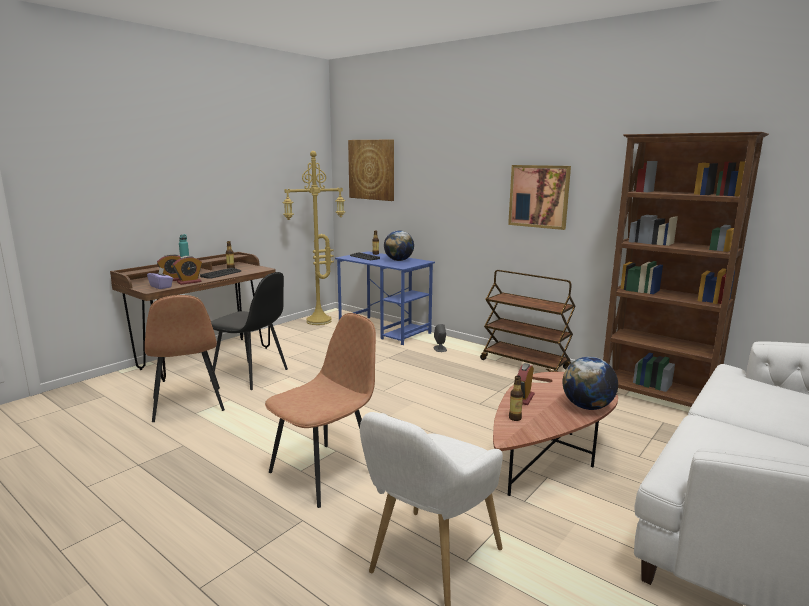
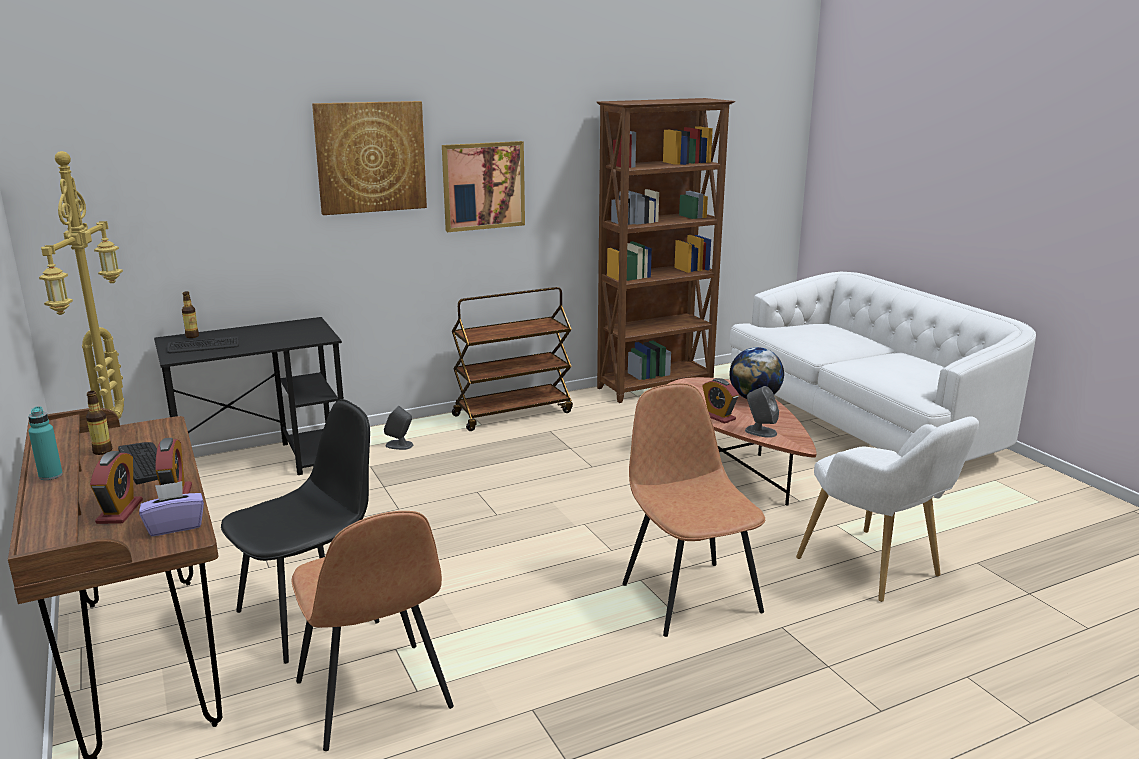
camera: 65 degrees left, 5 degrees up
brown chair [145,295,225,422] -> brown chair turned 60 degrees clockwise [291,511,454,751]
blue desk [335,251,435,345] -> black desk [154,317,344,475]
picture [348,139,394,201] -> picture moved to [312,101,427,215]
globe [384,230,414,261] -> none
bottle [509,375,523,421] -> grey speaker [745,386,779,438]

